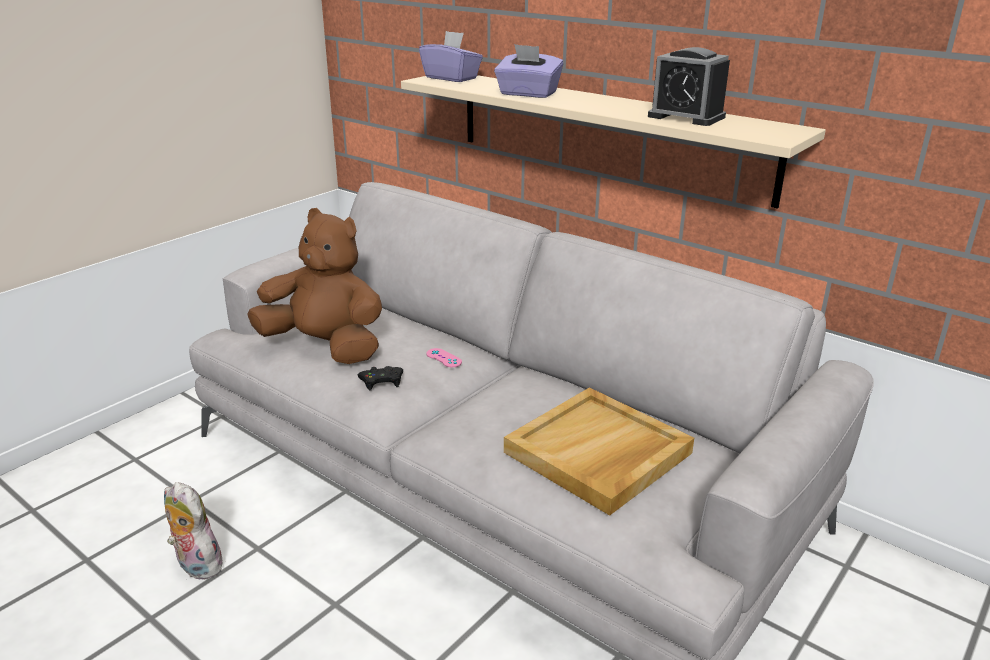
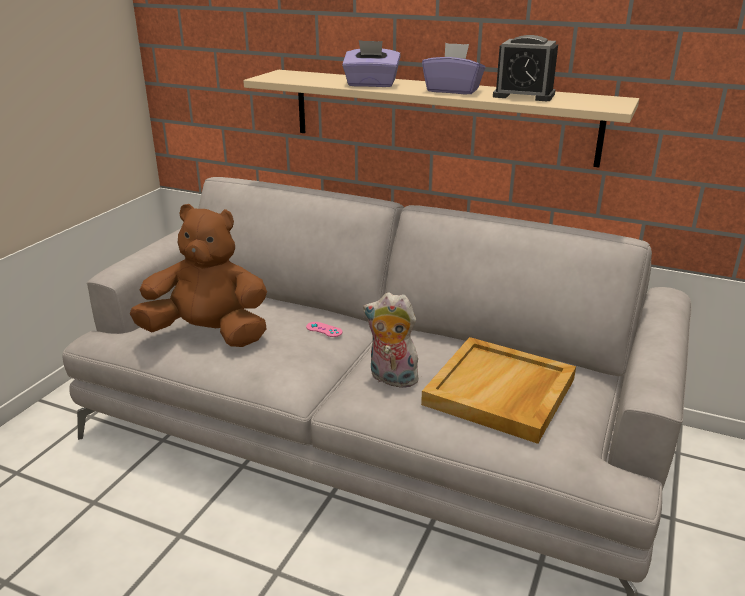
camera: 15 degrees left, 0 degrees up
plush toy [164,482,222,580] -> plush toy moved to [363,292,421,388]
black game controller [358,366,403,391] -> none
purple tissue box [419,31,483,82] -> purple tissue box moved to [422,43,485,94]

